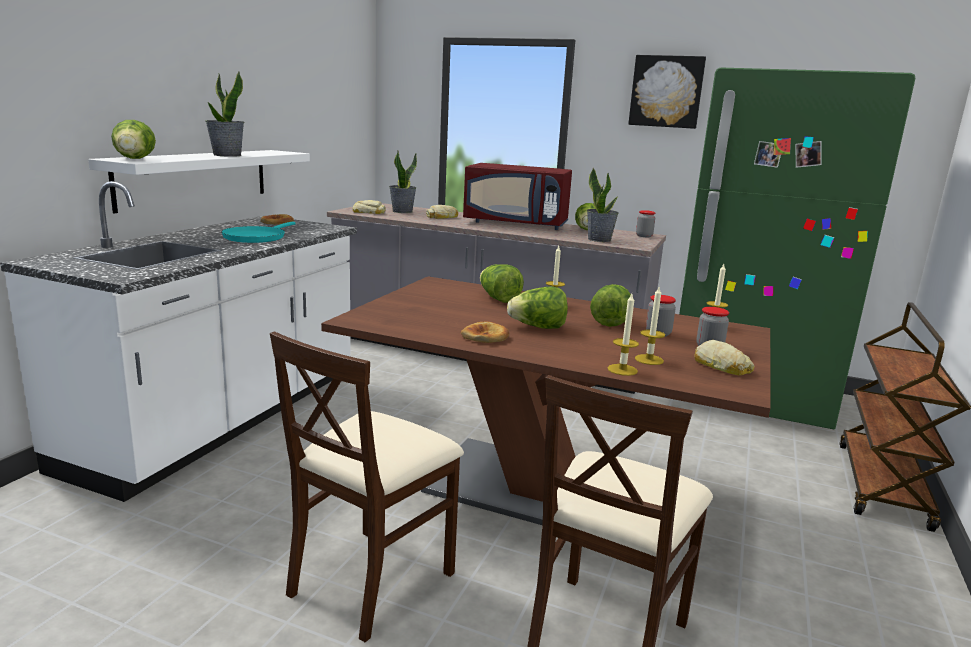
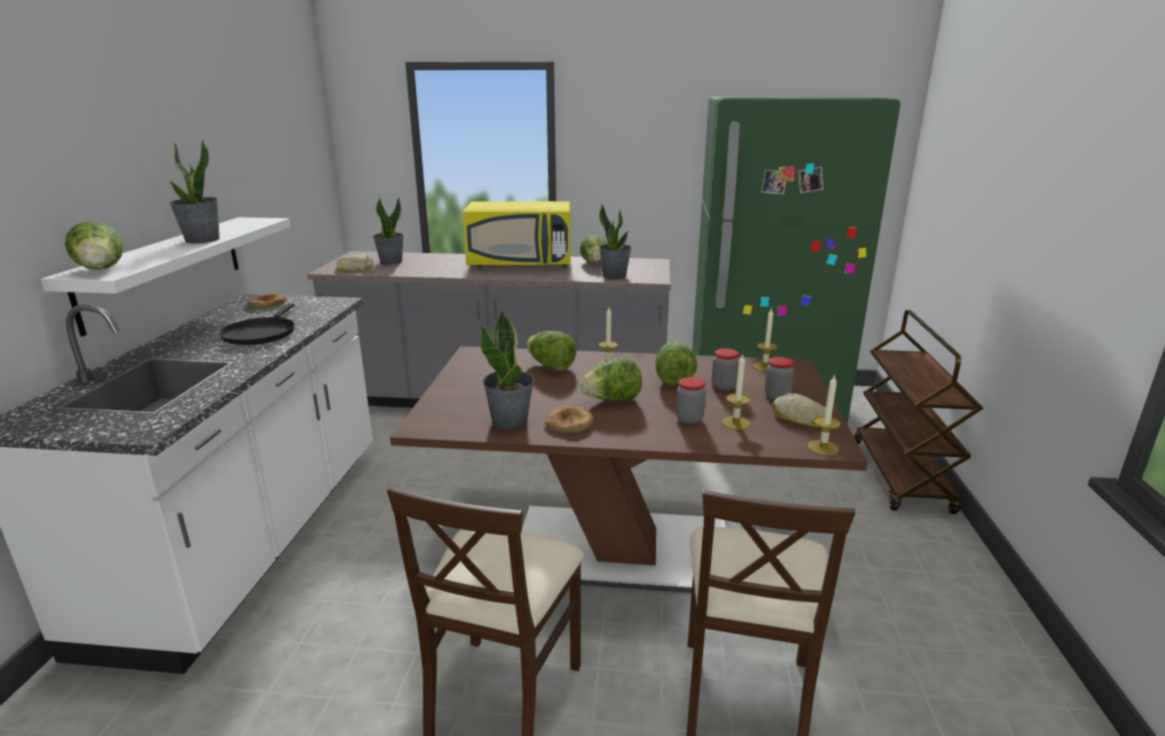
camera: 15 degrees left, 5 degrees up
turquoise frying pan [221,222,296,243] -> black frying pan [219,303,295,345]
bread [426,205,458,219] -> none
red microwave [463,163,572,230] -> yellow microwave [463,201,571,268]
candle [608,294,639,376] -> candle moved to [808,374,841,455]
picture [628,55,706,129] -> none
jar [636,210,655,237] -> jar moved to [676,377,706,424]
none -> potted plant [481,310,534,430]

